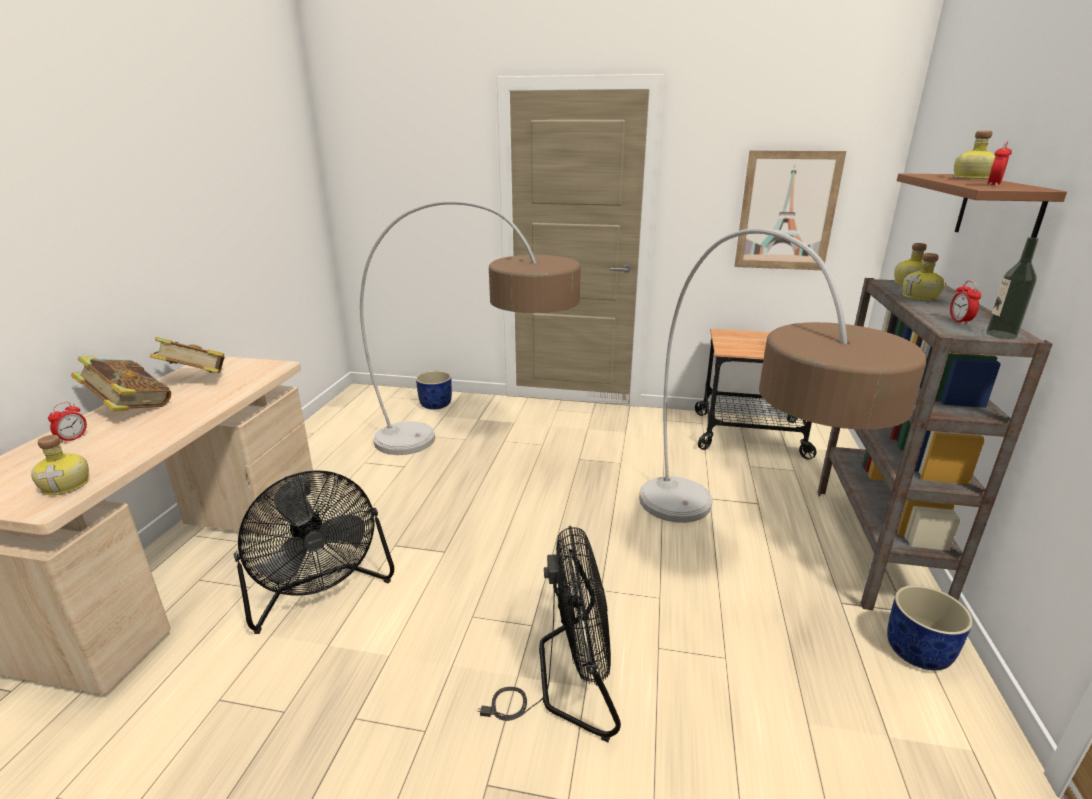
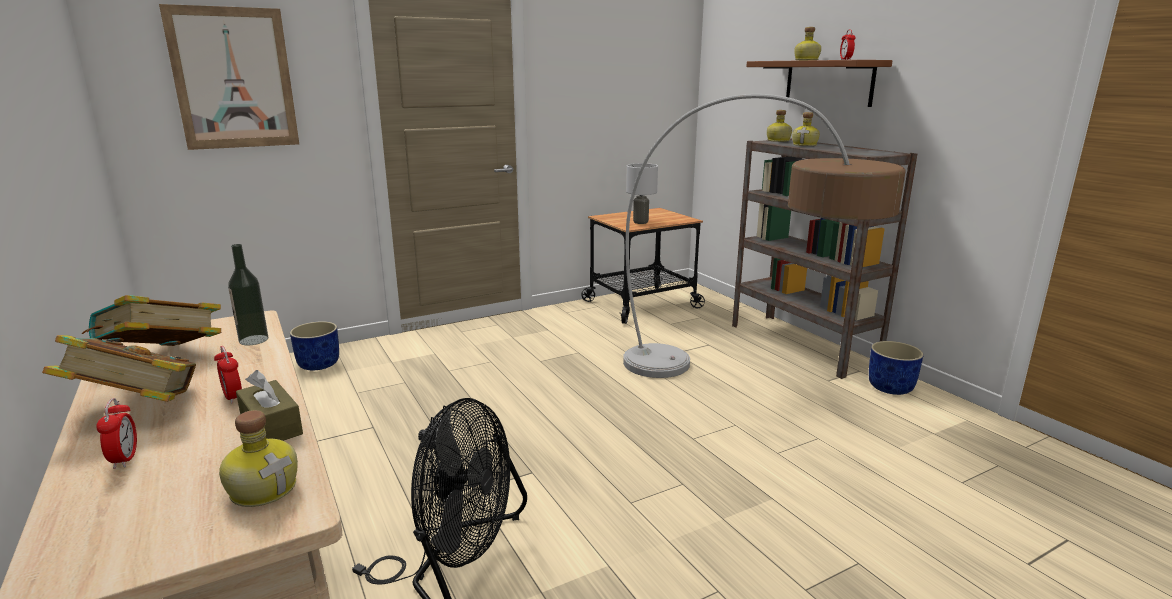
camera: 40 degrees left, 5 degrees down
floor lamp [360,200,581,455] -> none
black fan [477,526,621,743] -> none
picture [734,150,846,270] -> picture moved to [159,4,299,150]
alarm clock [950,281,981,325] -> alarm clock moved to [214,346,242,404]
bottle [986,237,1039,339] -> bottle moved to [228,244,268,345]
none -> brown tissue box [236,370,303,441]
none -> white table lamp [626,163,658,224]

